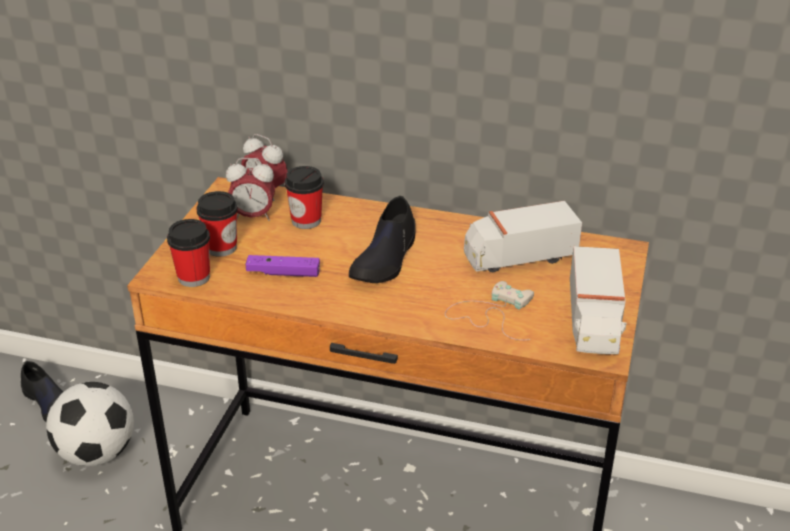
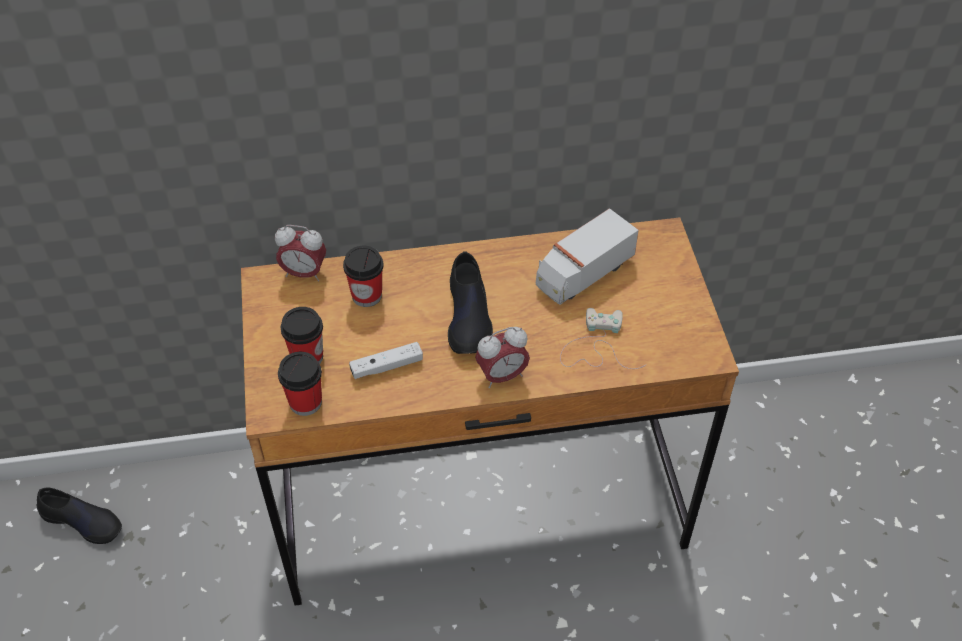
camera: 25 degrees left, 15 degrees up
football [46,382,134,467] -> none
alarm clock [226,158,275,221] -> alarm clock moved to [475,327,530,388]
purple game controller [246,255,320,277] -> white game controller [349,342,423,379]
toy truck [570,246,626,354] -> none

